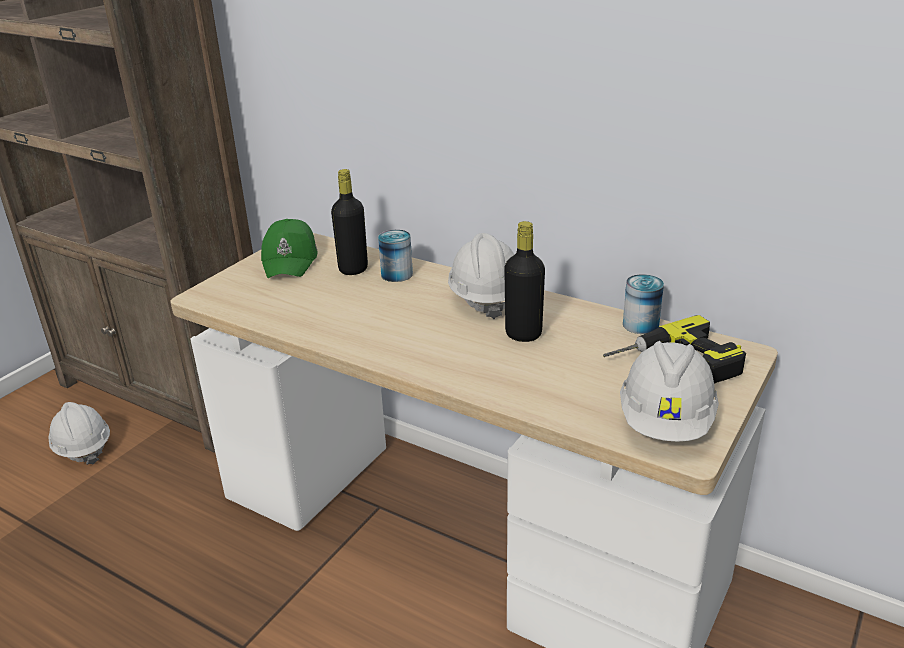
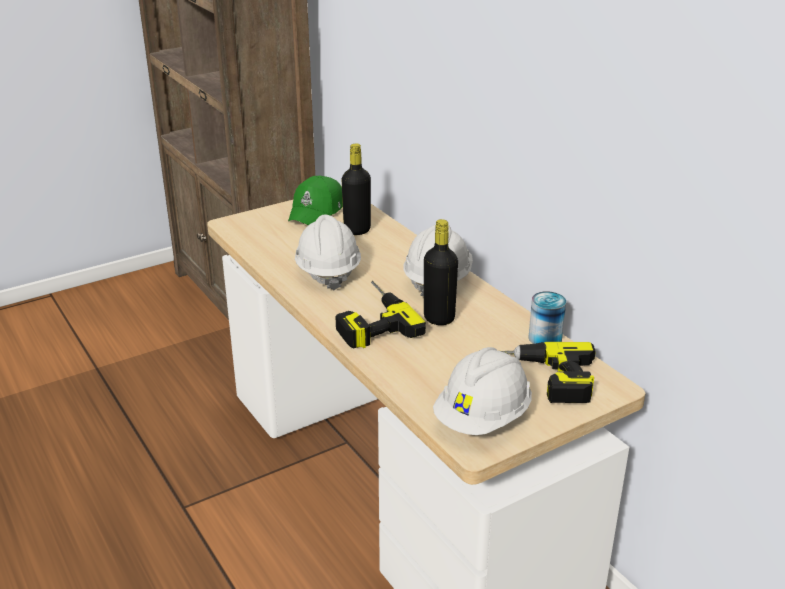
camera: 25 degrees right, 0 degrees up
white hard hat [48,402,110,465] -> white hard hat moved to [295,215,361,290]
can [378,230,413,282] -> none
none -> power drill [336,281,426,349]

